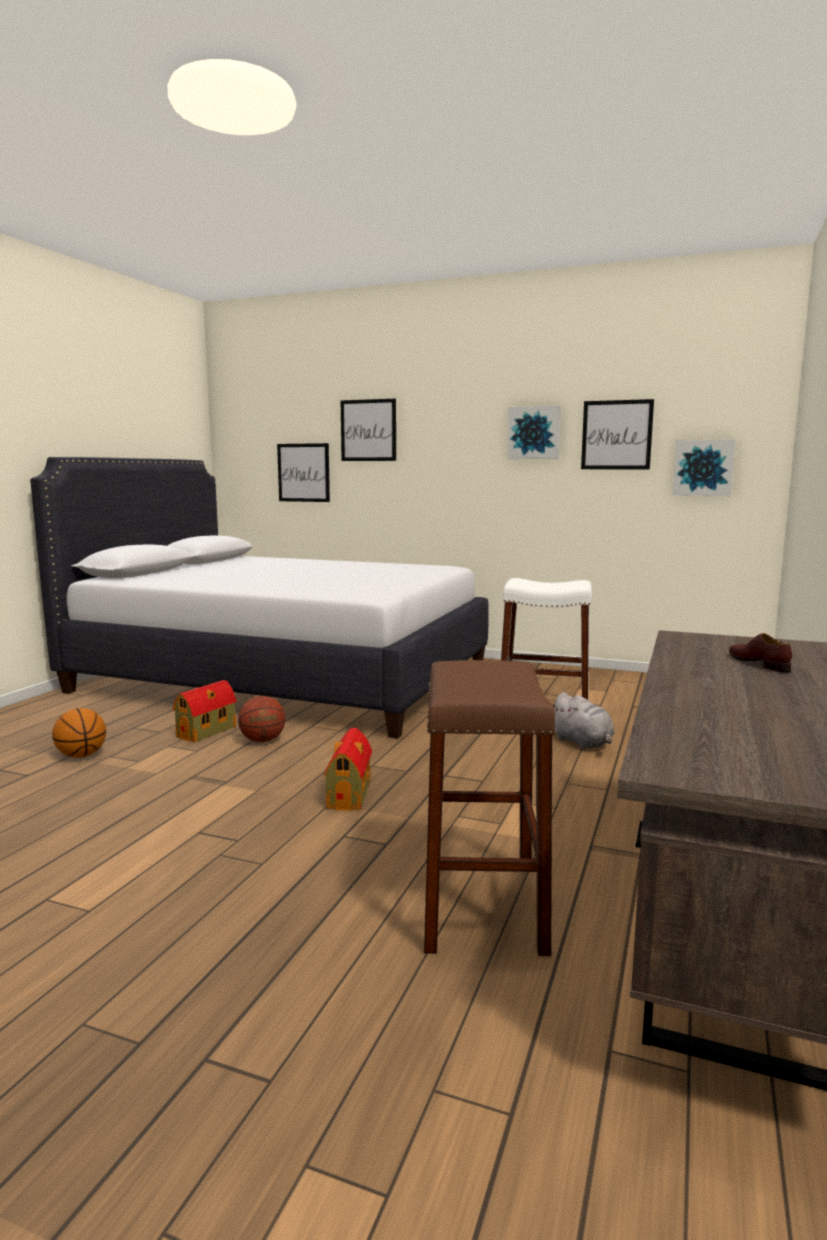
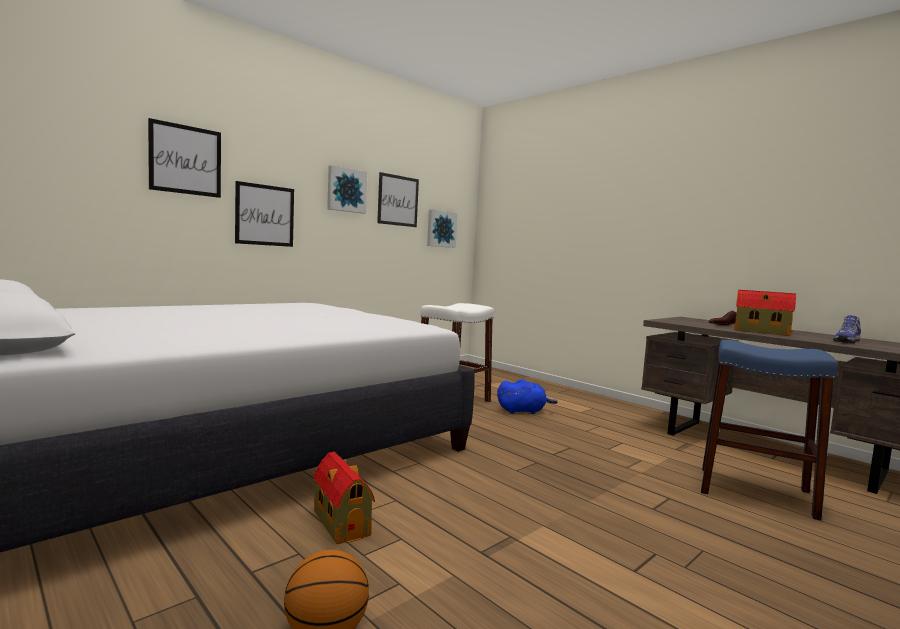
camera: 65 degrees left, 5 degrees down
basketball [238,696,286,742] -> none
picture [277,443,330,502] -> picture moved to [235,181,294,247]
toy house [324,728,372,811] -> toy house moved to [734,290,796,336]
brown stool [424,660,556,956] -> blue stool [701,340,838,521]
grey plush toy [553,692,614,749] -> blue plush toy [497,379,558,414]
none -> shoe [833,315,861,343]

